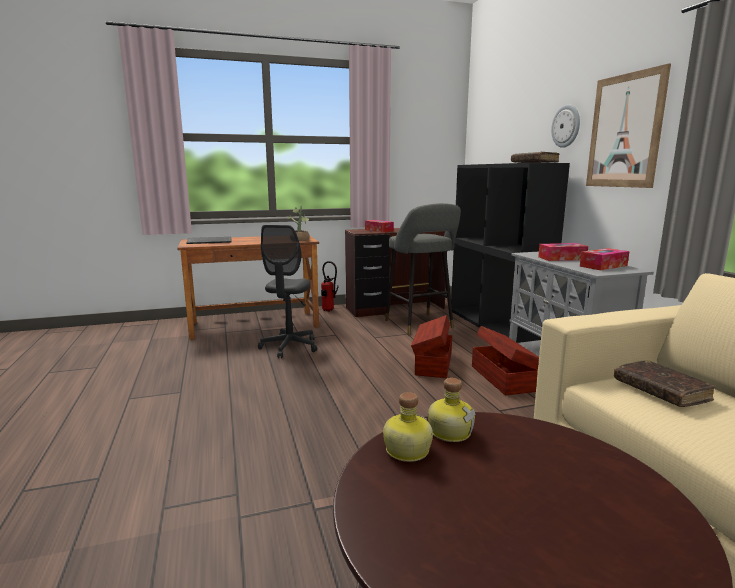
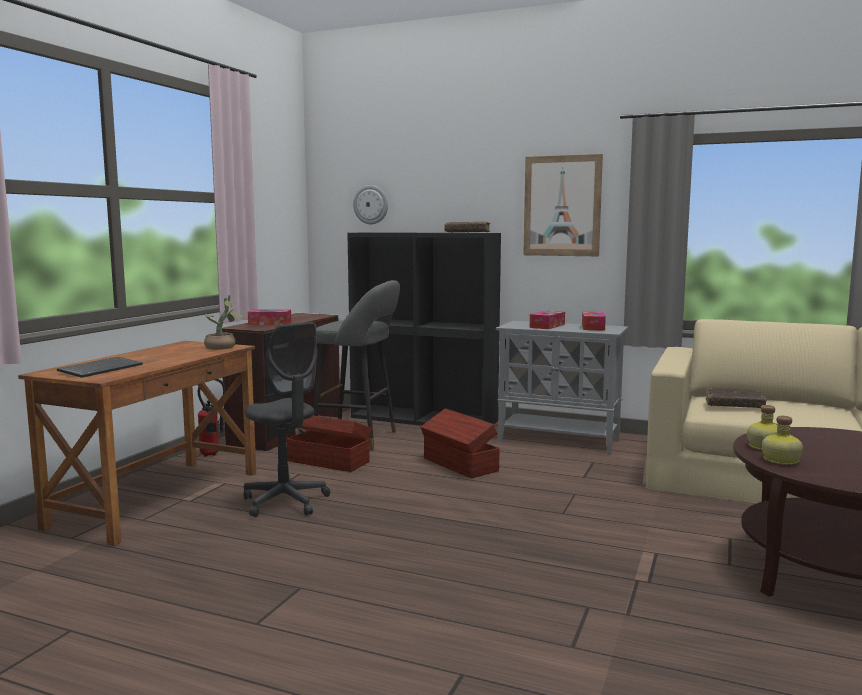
camera: 50 degrees left, 5 degrees down
brown storage box [472,326,539,395] -> brown storage box moved to [287,416,372,472]
wall clock [551,104,580,148] -> wall clock moved to [353,185,388,224]

